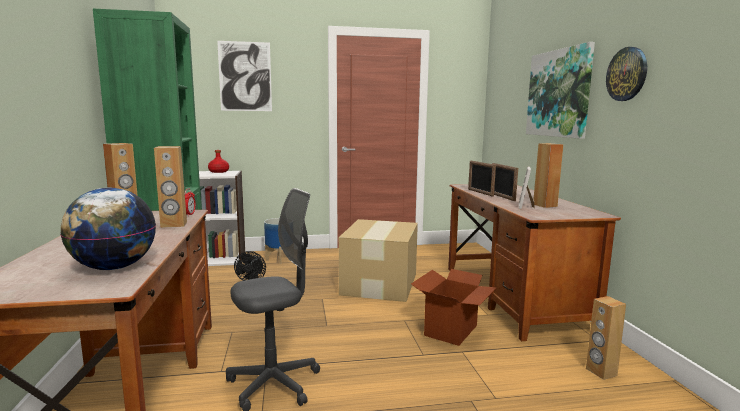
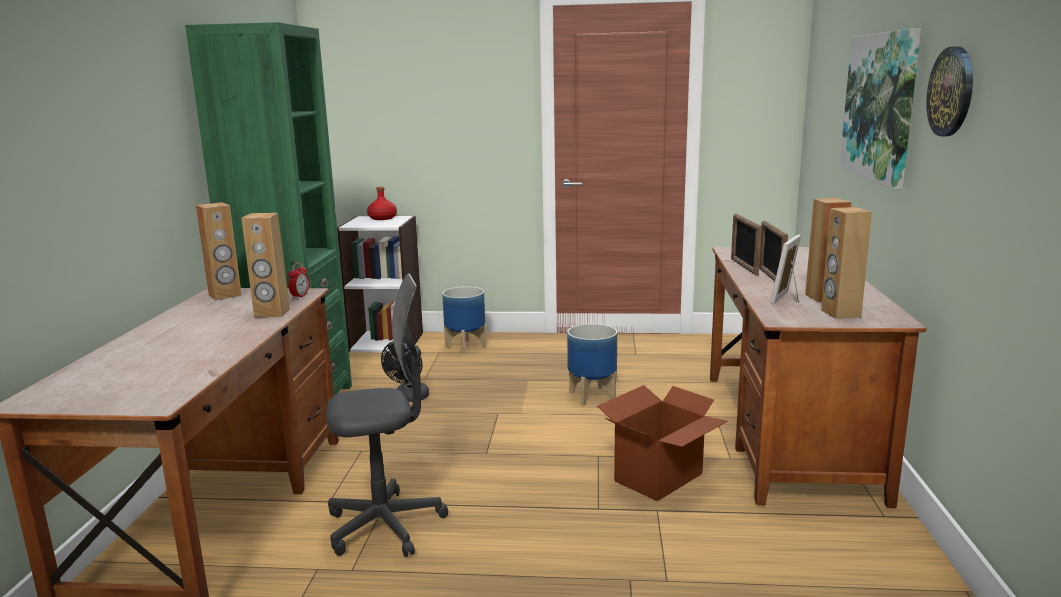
camera: 15 degrees right, 5 degrees up
globe [60,188,156,270] -> none
picture [217,41,272,111] -> none
cardboard box [339,219,418,302] -> planter [567,324,617,405]
brown speaker [586,296,626,380] -> brown speaker moved to [821,207,872,319]

